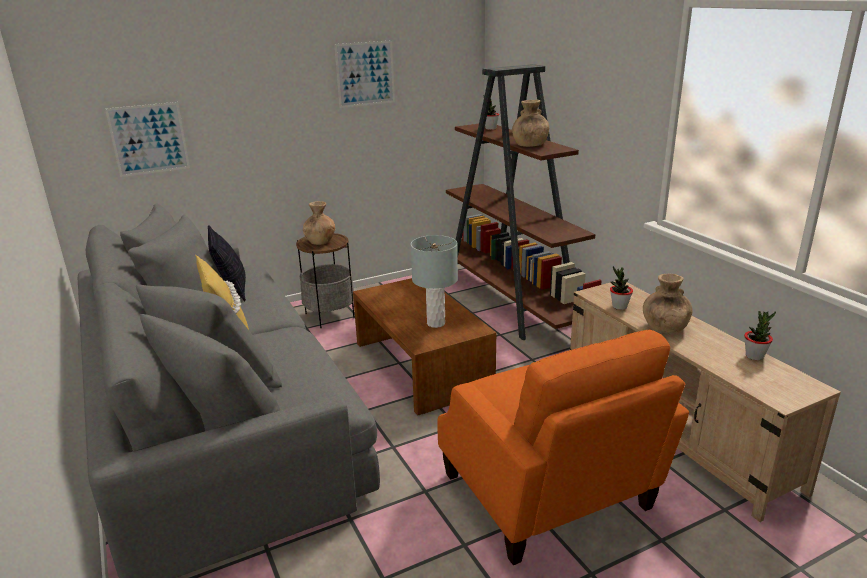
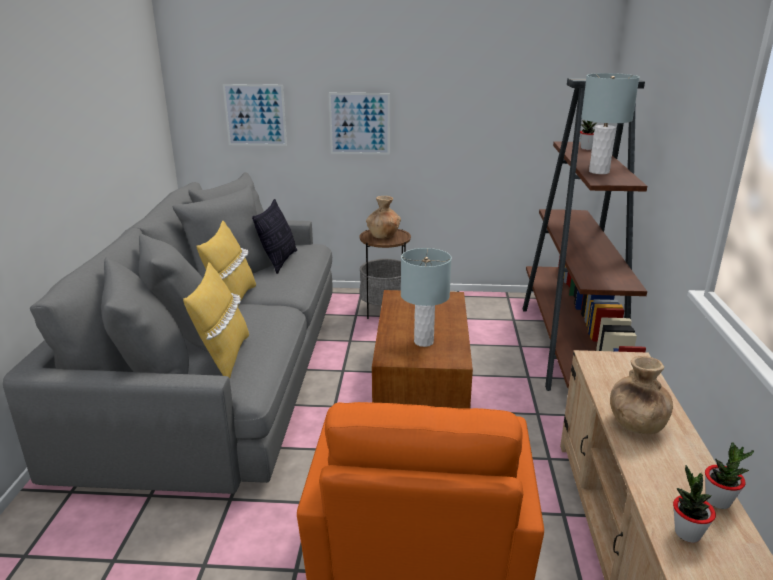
camera: 30 degrees right, 0 degrees up
picture [334,40,395,108] -> picture moved to [329,93,390,155]
brown vase [512,100,549,147] -> grey table lamp [581,73,639,174]
potted plant [610,266,633,310] -> potted plant moved to [673,465,716,543]
none -> yellow pillow [183,262,249,379]

